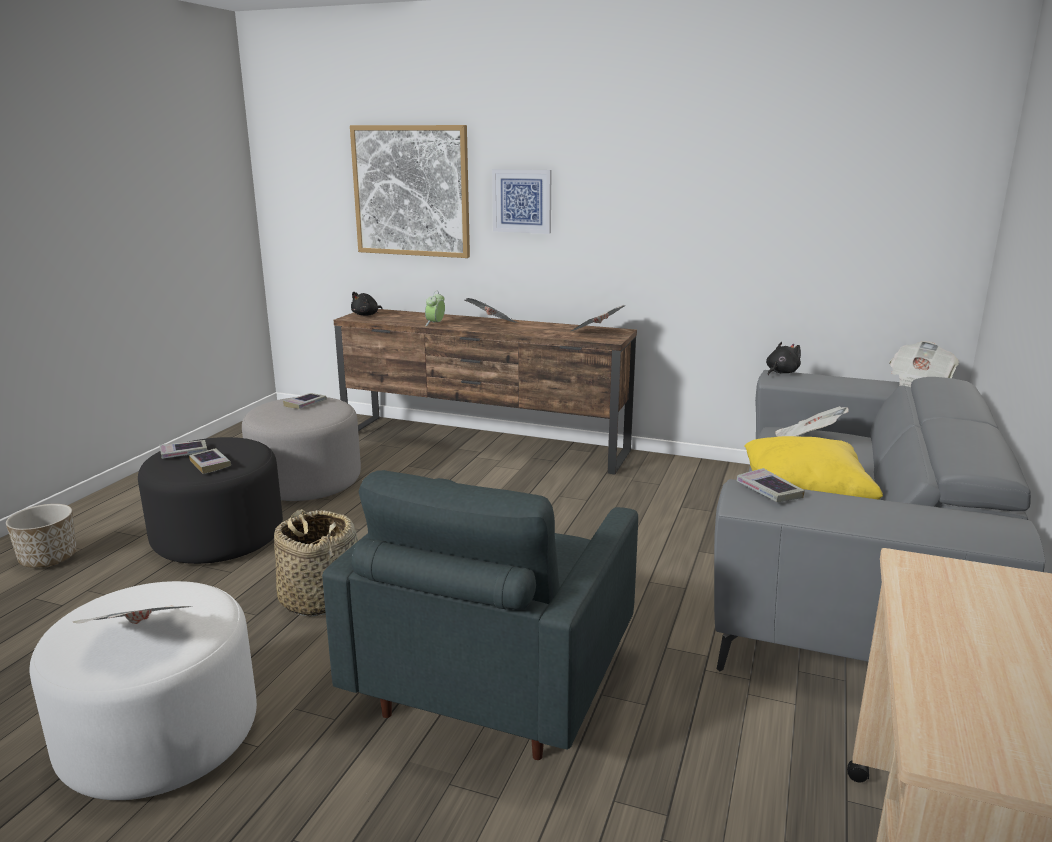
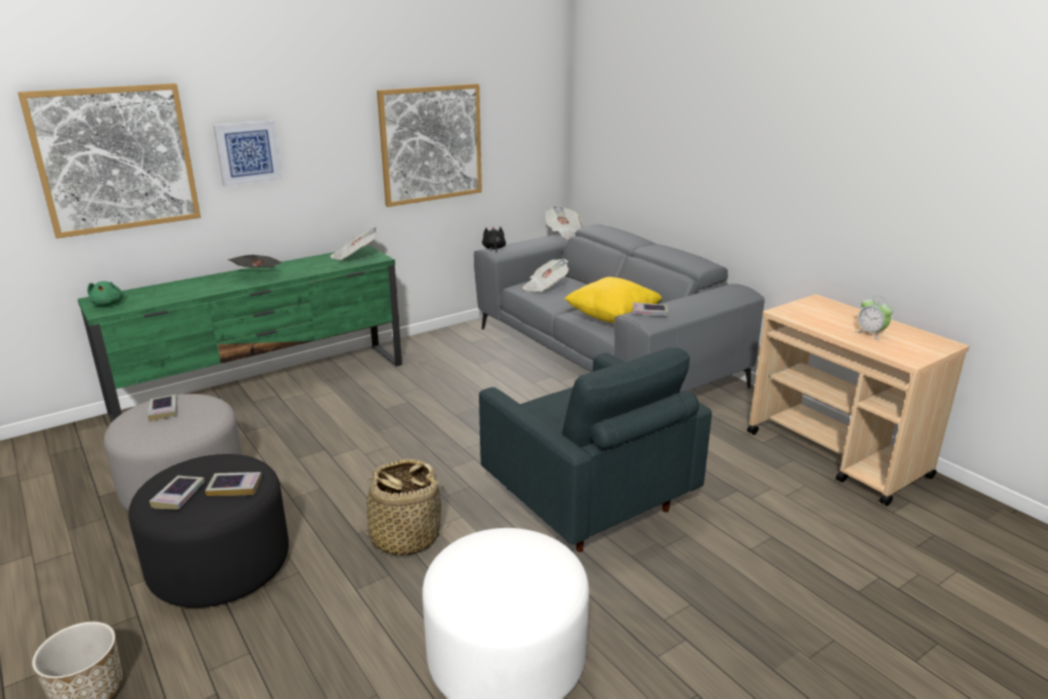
camera: 55 degrees left, 5 degrees up
newspaper [73,605,191,624] -> none
brown tv stand [334,309,637,475] -> green tv stand [78,246,402,423]
black plush toy [351,292,382,316] -> green plush toy [87,281,124,306]
alarm clock [425,291,445,326] -> alarm clock moved to [855,296,894,340]
none -> picture [377,83,482,207]

